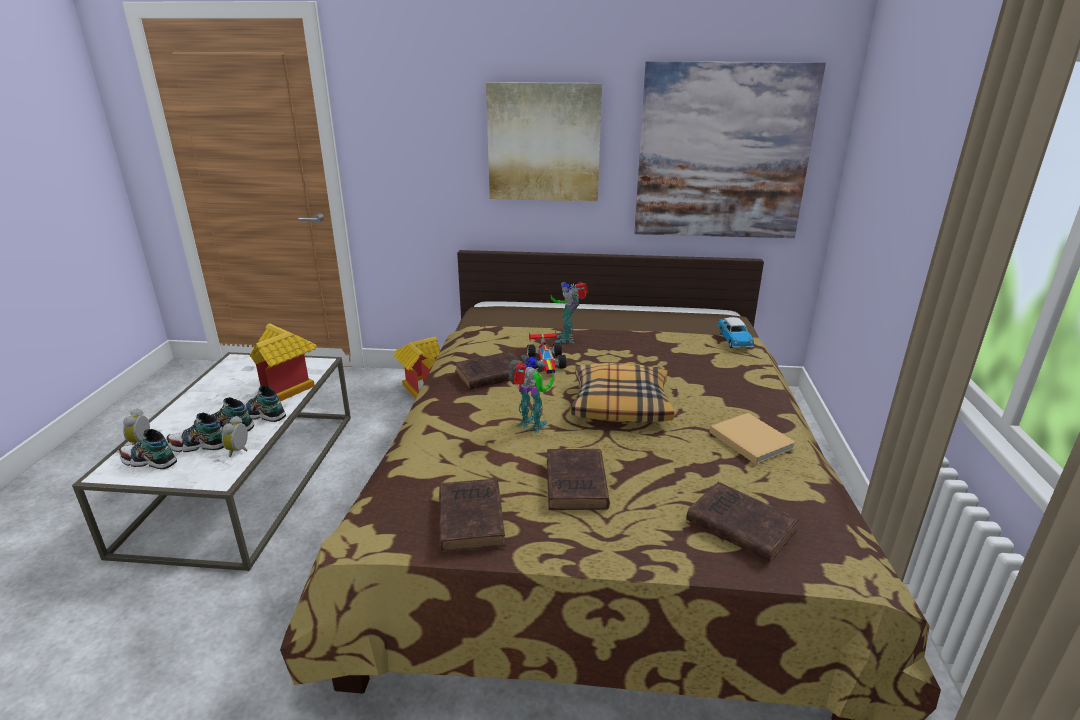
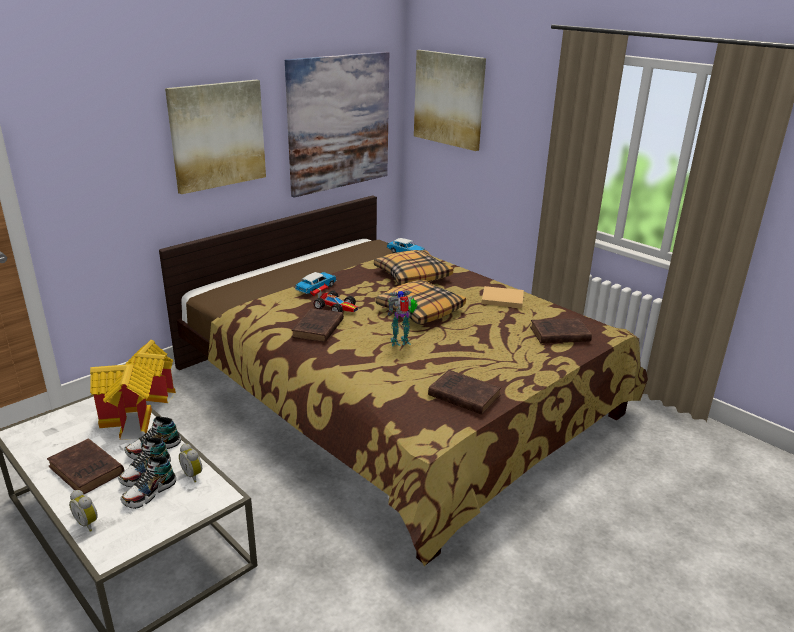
camera: 50 degrees left, 0 degrees up
shoe [119,429,177,469] -> none
brown book [547,449,610,510] -> brown book moved to [47,439,124,494]
toy robot [551,282,588,343] -> toy car [295,272,337,294]
none -> pillow [374,250,453,285]
none -> picture [414,50,486,151]

